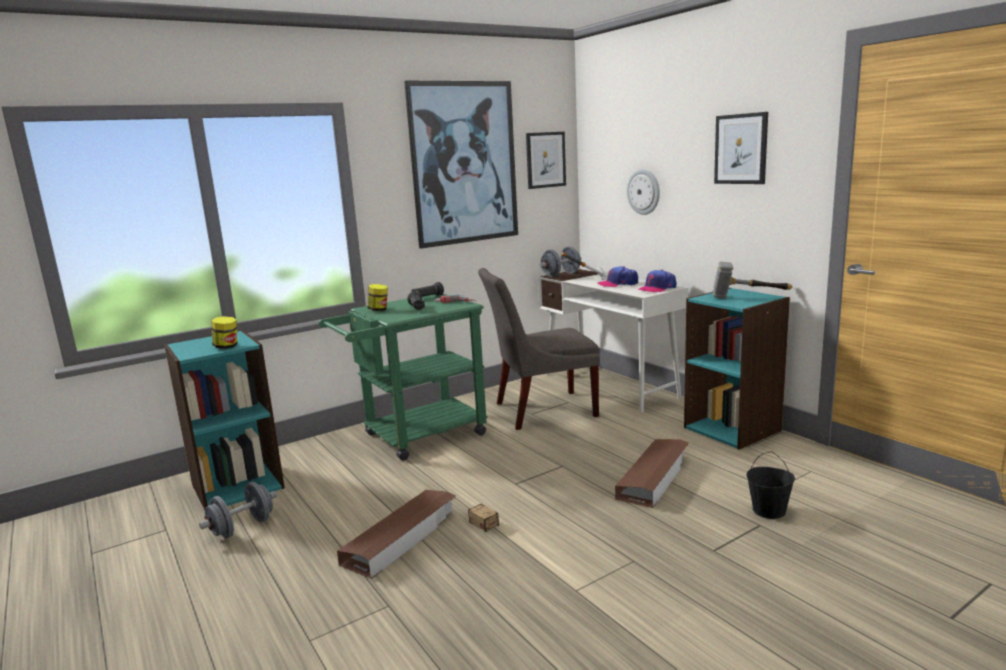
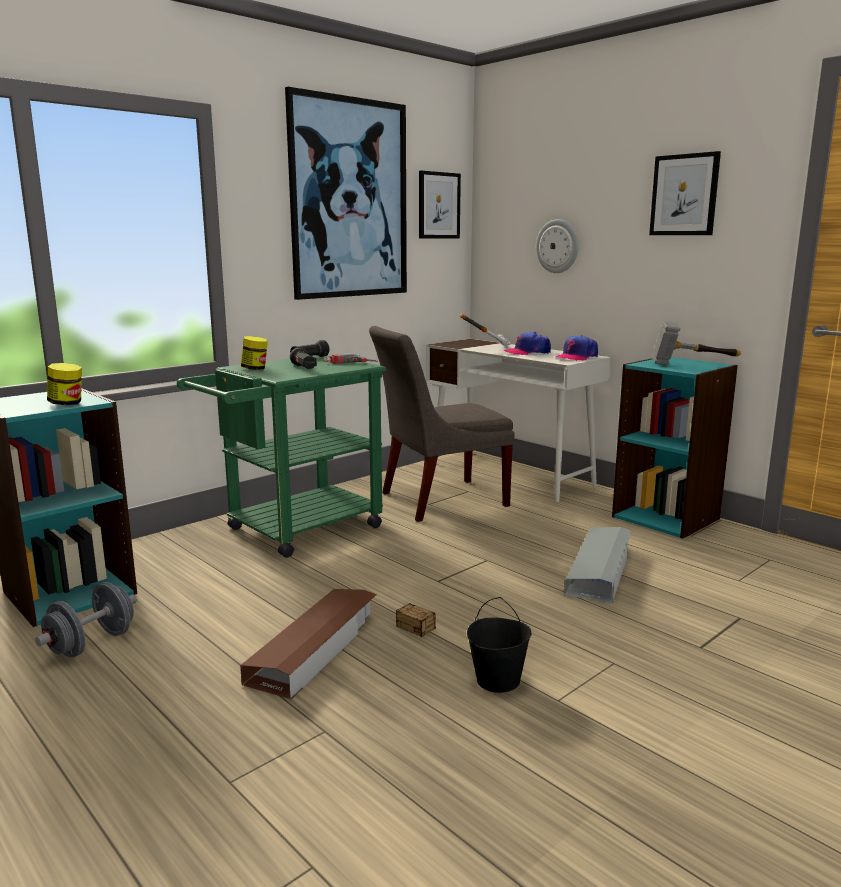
camera: 10 degrees left, 0 degrees up
grey dumbbell [539,246,582,277] -> none
brown storage box [615,439,689,508] -> grey storage box [565,527,632,603]
black bucket [747,451,795,519] -> black bucket moved to [467,597,531,693]

